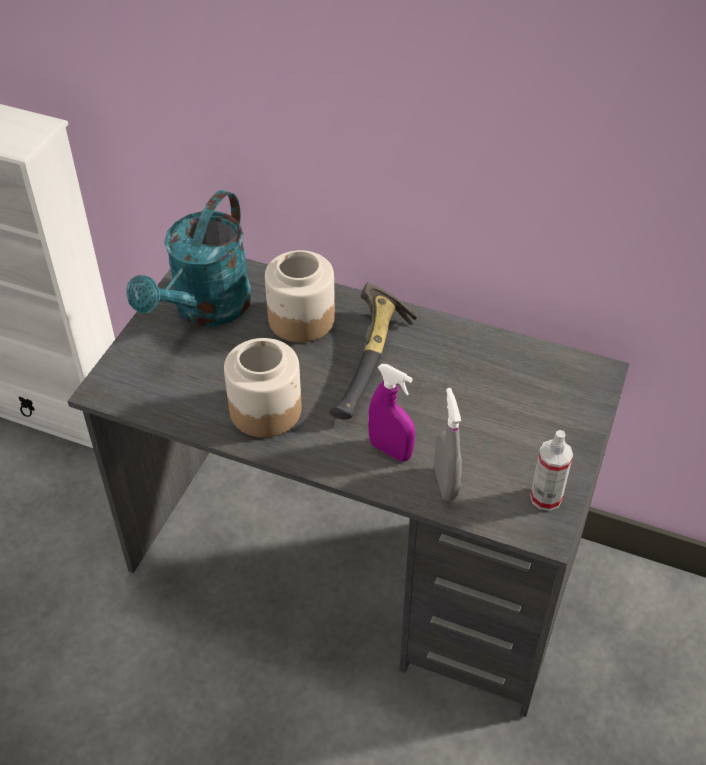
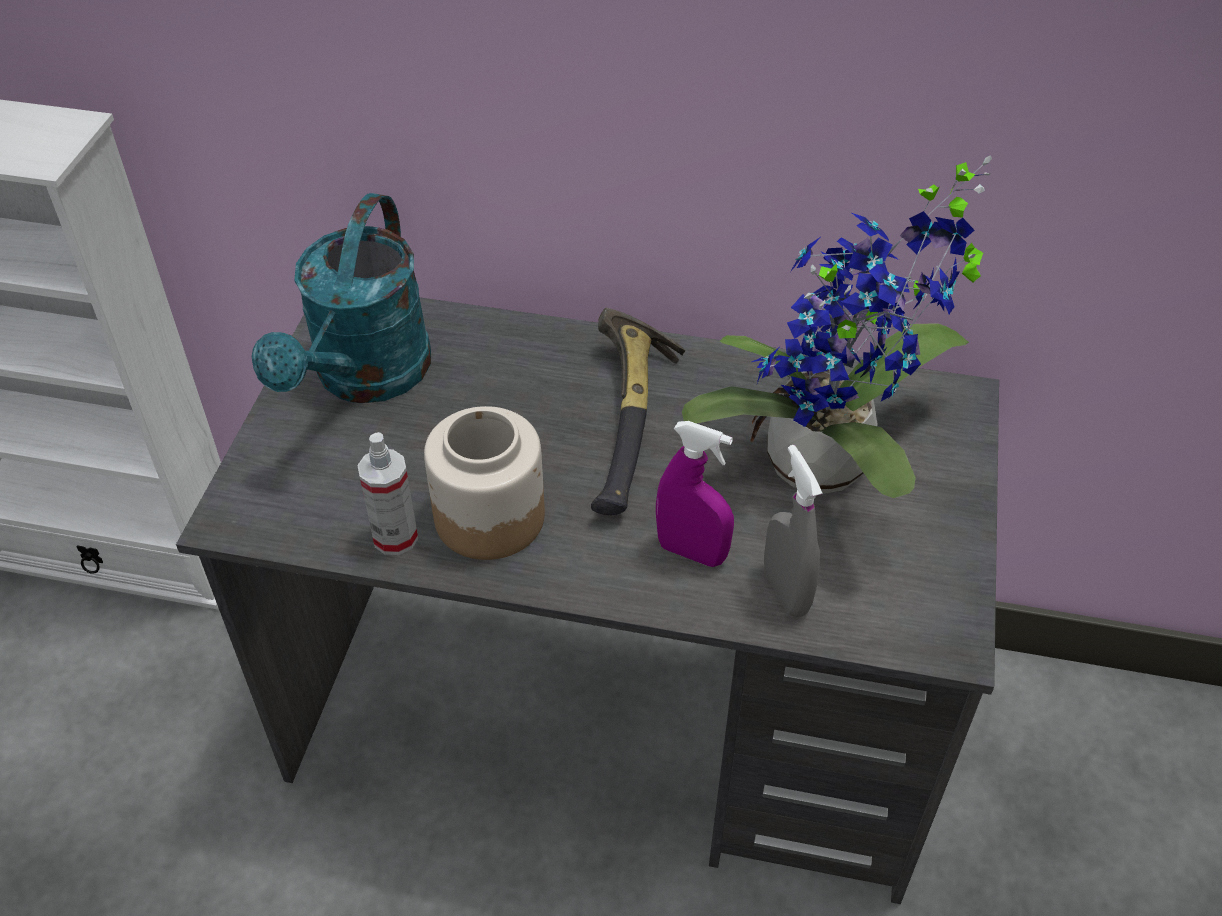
camera: 10 degrees left, 0 degrees up
jar [265,250,335,343] -> none
spray bottle [530,430,573,511] -> spray bottle moved to [358,432,418,555]
none -> potted plant [682,155,992,498]

